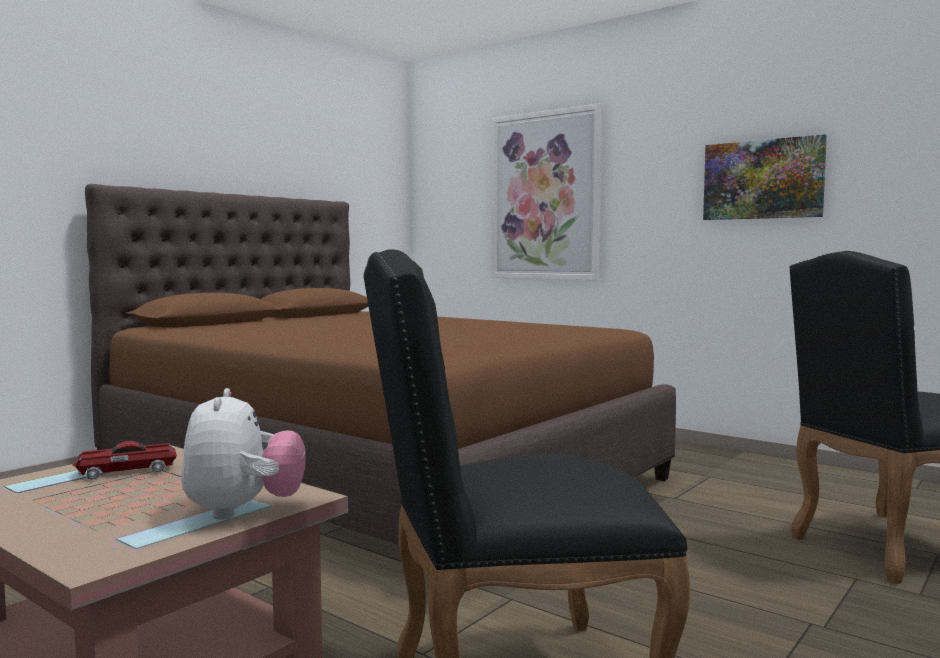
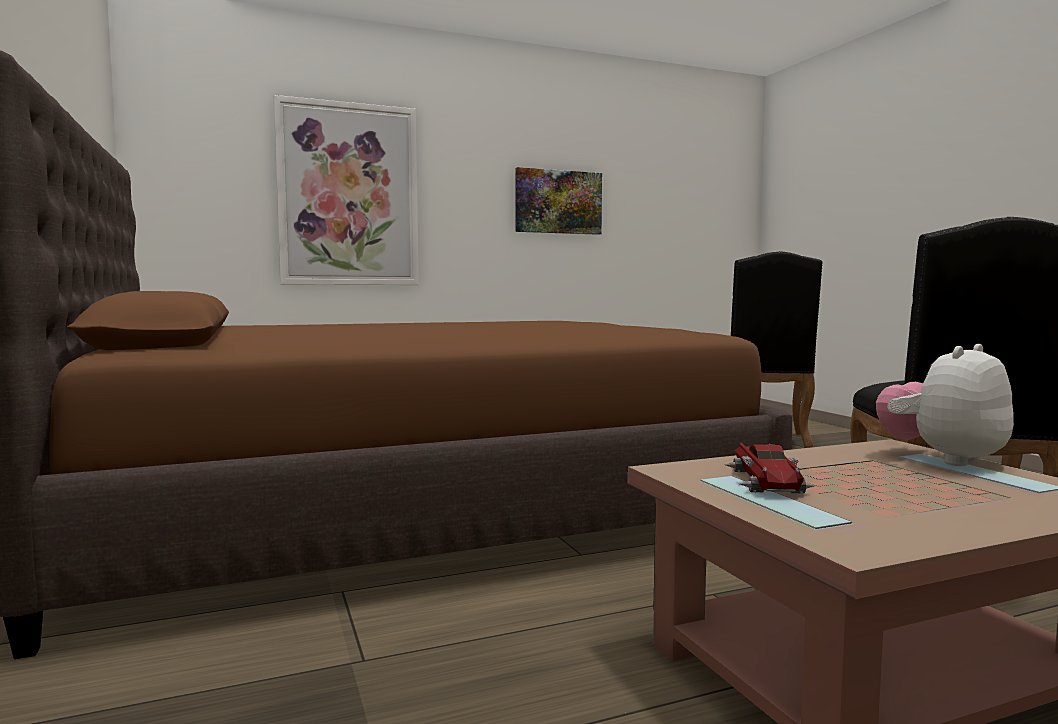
camera: 60 degrees left, 0 degrees up
plush toy [181,388,306,520] -> plush toy turned 60 degrees counterclockwise [876,344,1014,466]

